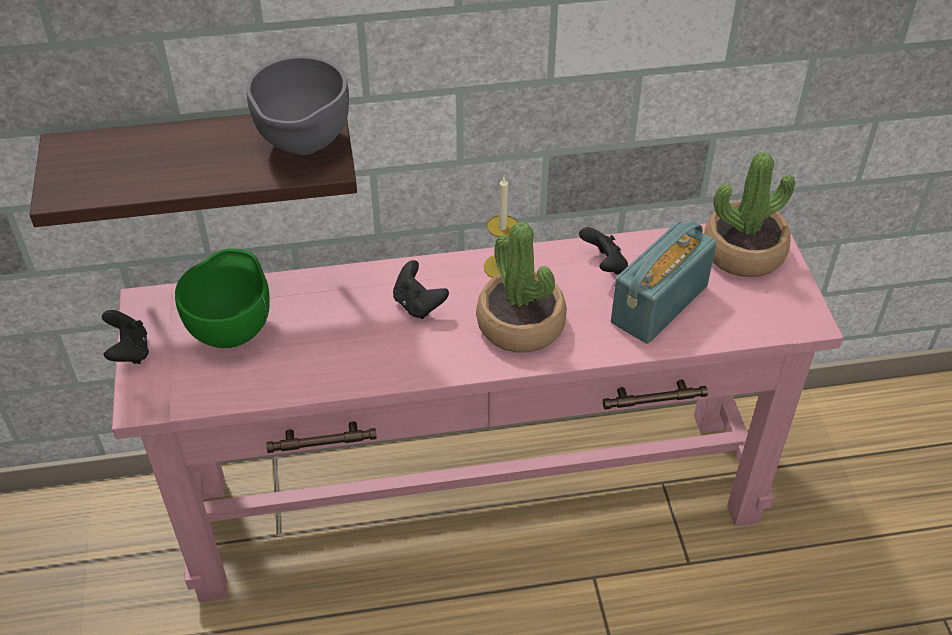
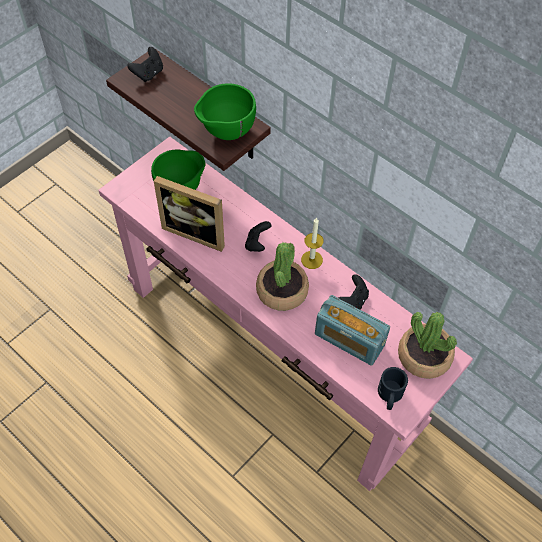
camera: 50 degrees right, 10 degrees up
black game controller [102,310,149,364] -> black game controller moved to [127,47,163,82]
grey bowl [246,56,349,155] -> green bowl [194,83,256,140]
radio [611,221,716,344] -> radio turned 150 degrees counterclockwise [315,295,390,365]
none -> picture frame [154,176,225,252]
none -> black mug [378,367,408,410]

